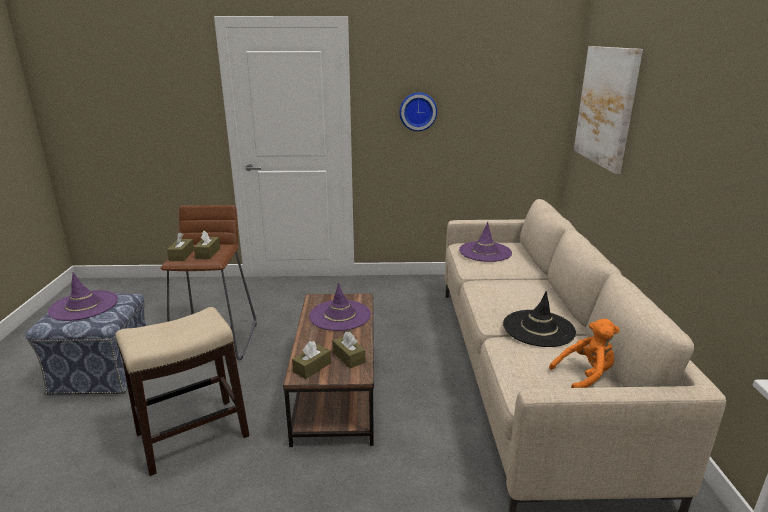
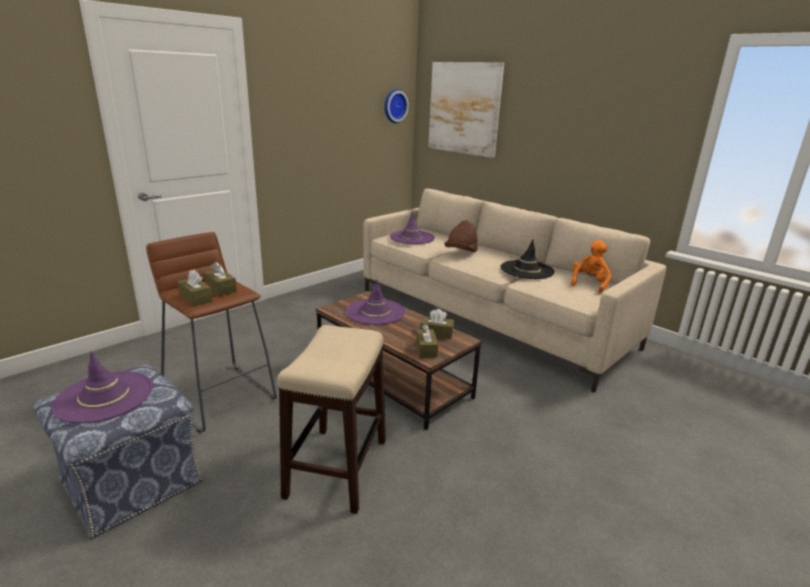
camera: 45 degrees left, 0 degrees up
wall clock [399,92,437,131] -> wall clock moved to [384,89,409,123]
none -> brown hat [445,220,478,252]

